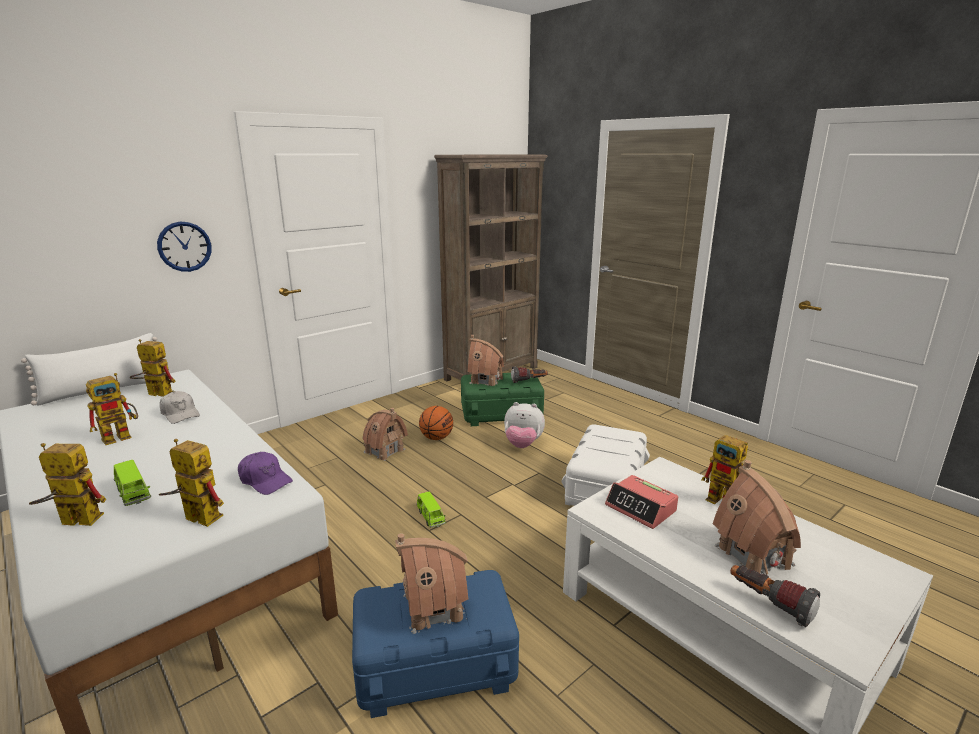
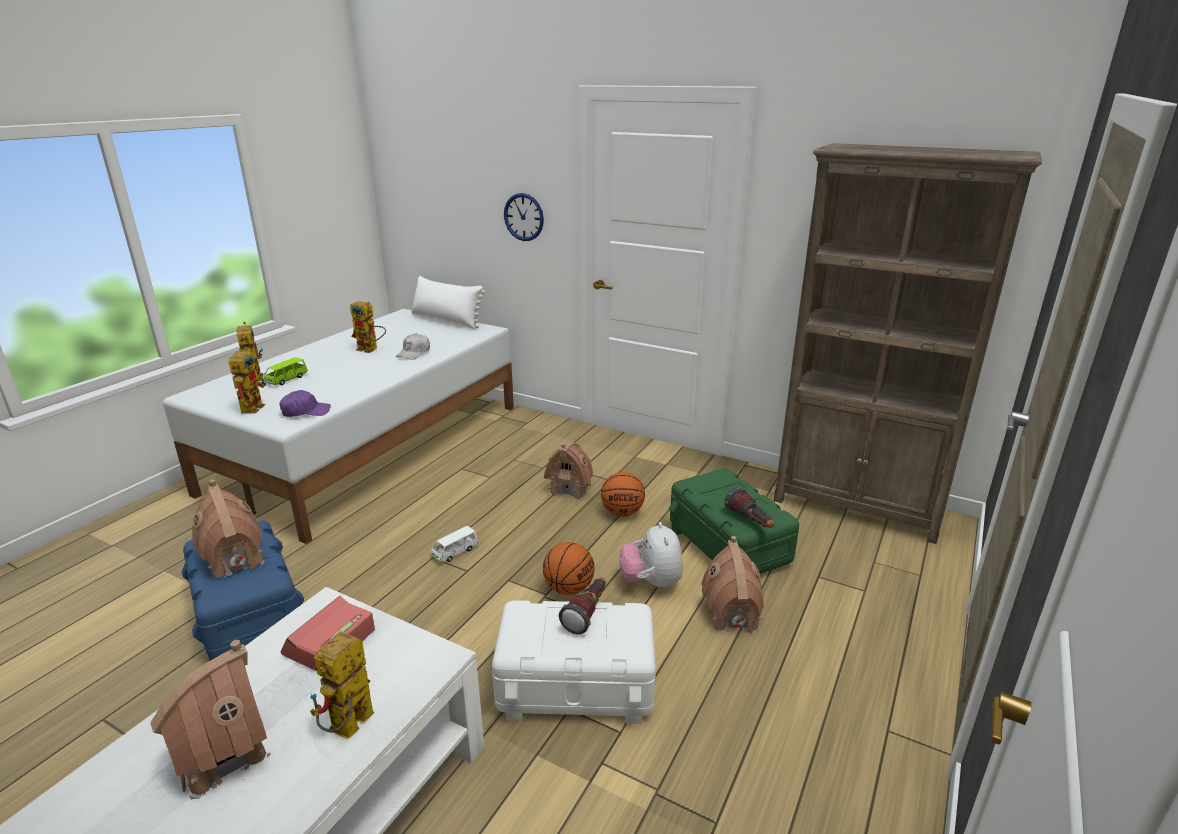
camera: 70 degrees right, 5 degrees up
toy robot [130,339,176,397] -> none
purple cap [238,452,293,495] -> purple cap turned 120 degrees counterclockwise [279,390,331,417]
green toy car [416,491,446,528] -> white toy car [430,526,479,563]
toy house [468,335,504,386] -> toy house moved to [701,536,764,633]
flashlight [730,565,820,627] -> flashlight moved to [559,578,606,634]
none -> basketball [543,542,594,595]

